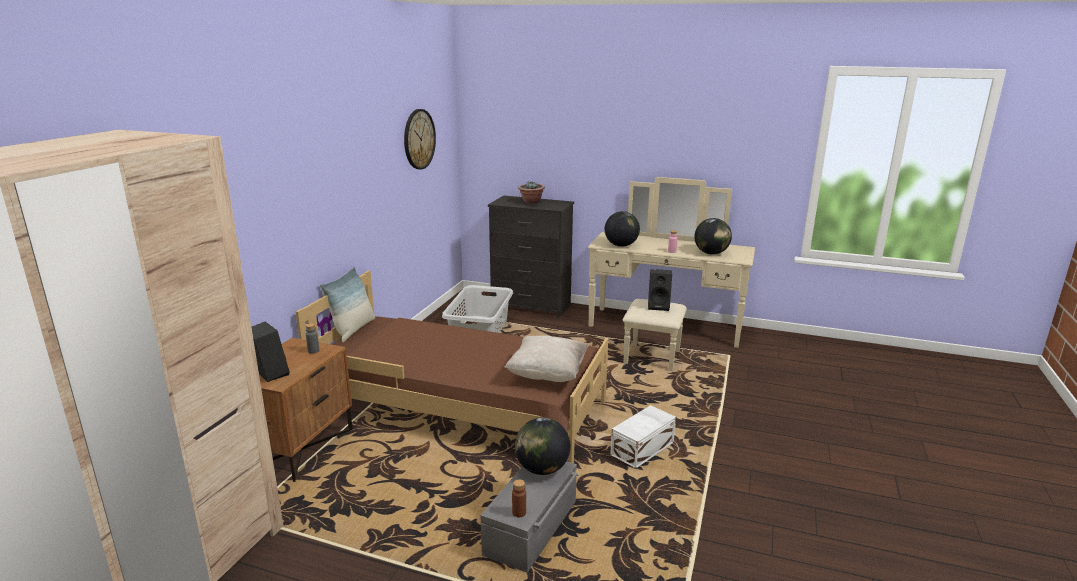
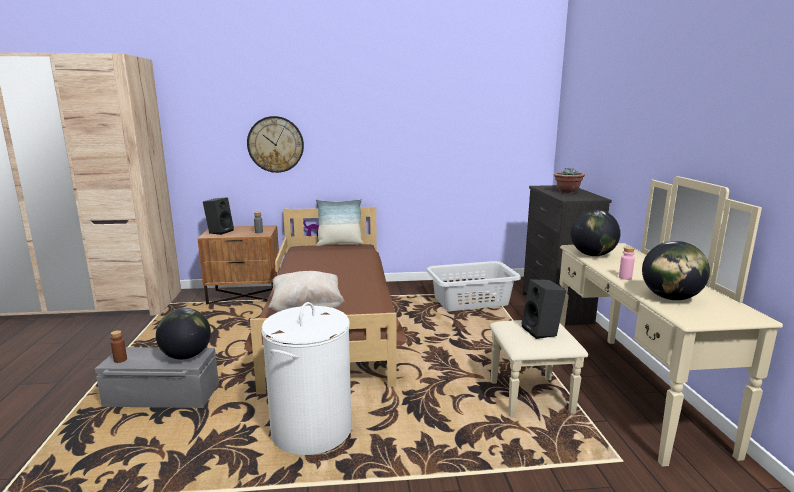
camera: 65 degrees right, 5 degrees down
wall clock [404,109,436,169] -> wall clock moved to [247,116,304,173]
white storage box [610,405,676,468] -> white laundry basket [262,302,352,455]

